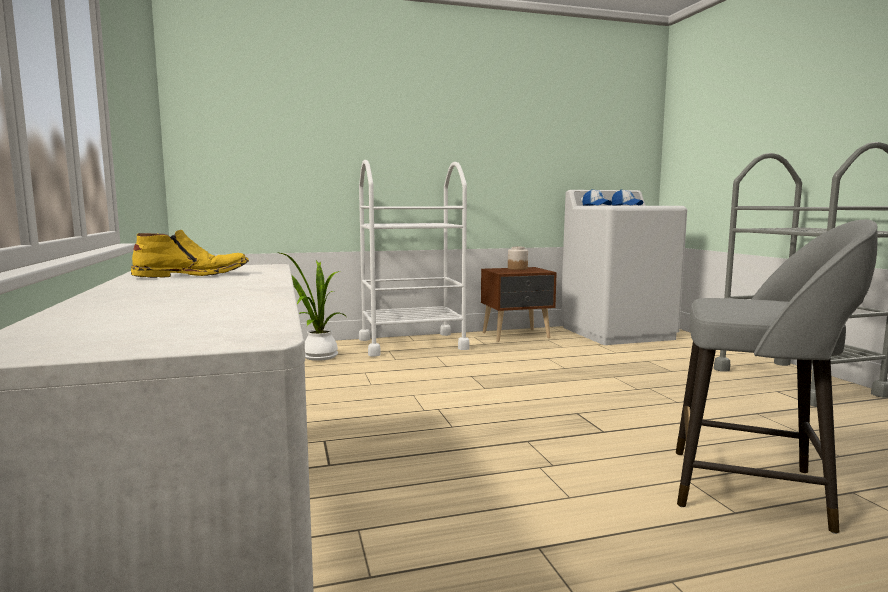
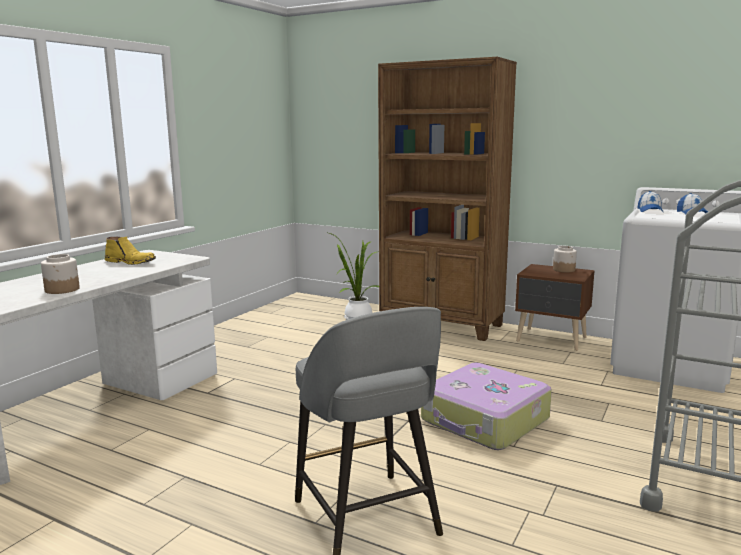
camera: 45 degrees right, 5 degrees up
white cart [359,160,470,356] -> brown bookcase [378,57,517,341]
none -> jar [41,254,80,294]
none -> suitcase [421,363,552,450]

